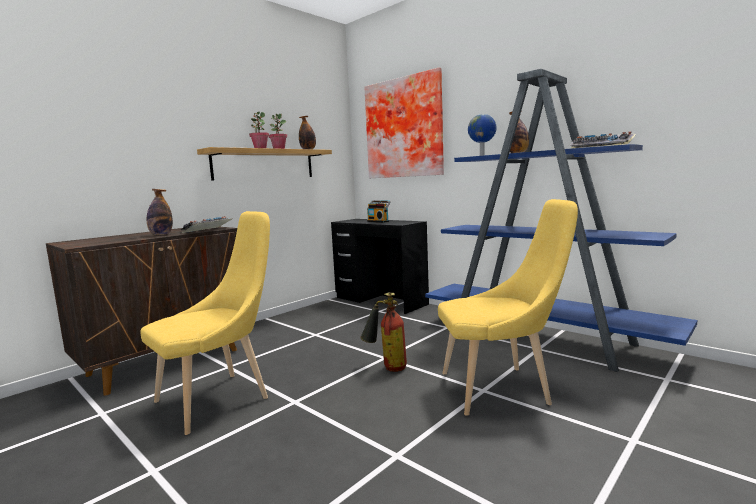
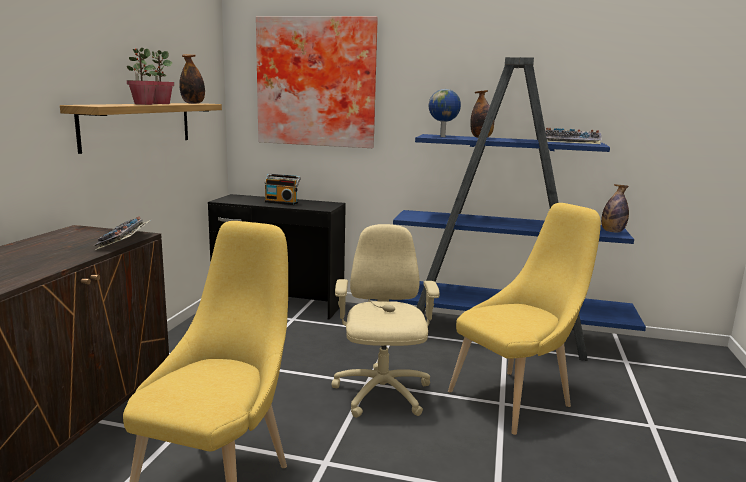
camera: 30 degrees left, 5 degrees up
bottle [147,189,173,235] -> bottle moved to [601,184,629,233]
fire extinguisher [361,292,407,372] -> beige office chair [331,224,440,418]

